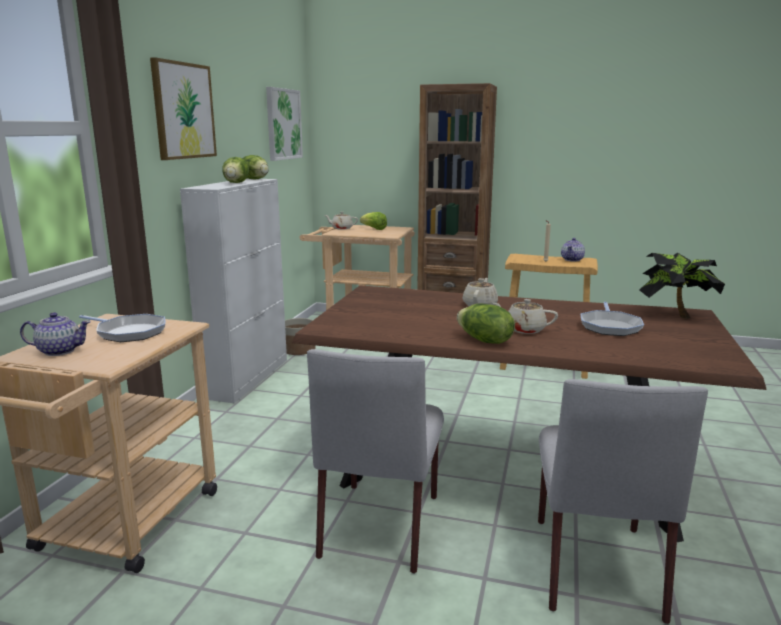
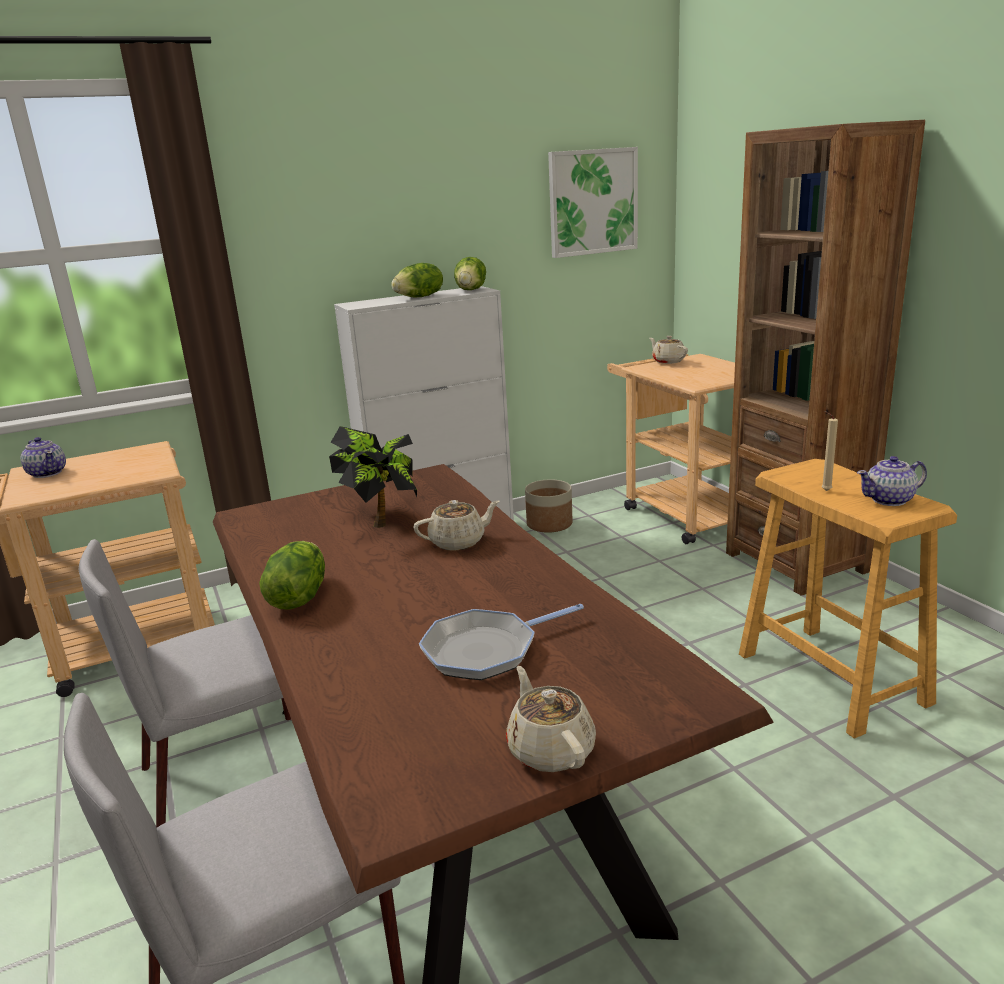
camera: 50 degrees right, 5 degrees up
frying pan [79,314,165,342] -> none
picture [150,57,217,160] -> none
lettuce [360,212,387,230] -> none
beige teapot [493,299,558,334] -> beige teapot moved to [506,666,596,772]
potted plant [639,253,725,319] -> potted plant moved to [329,426,417,528]

